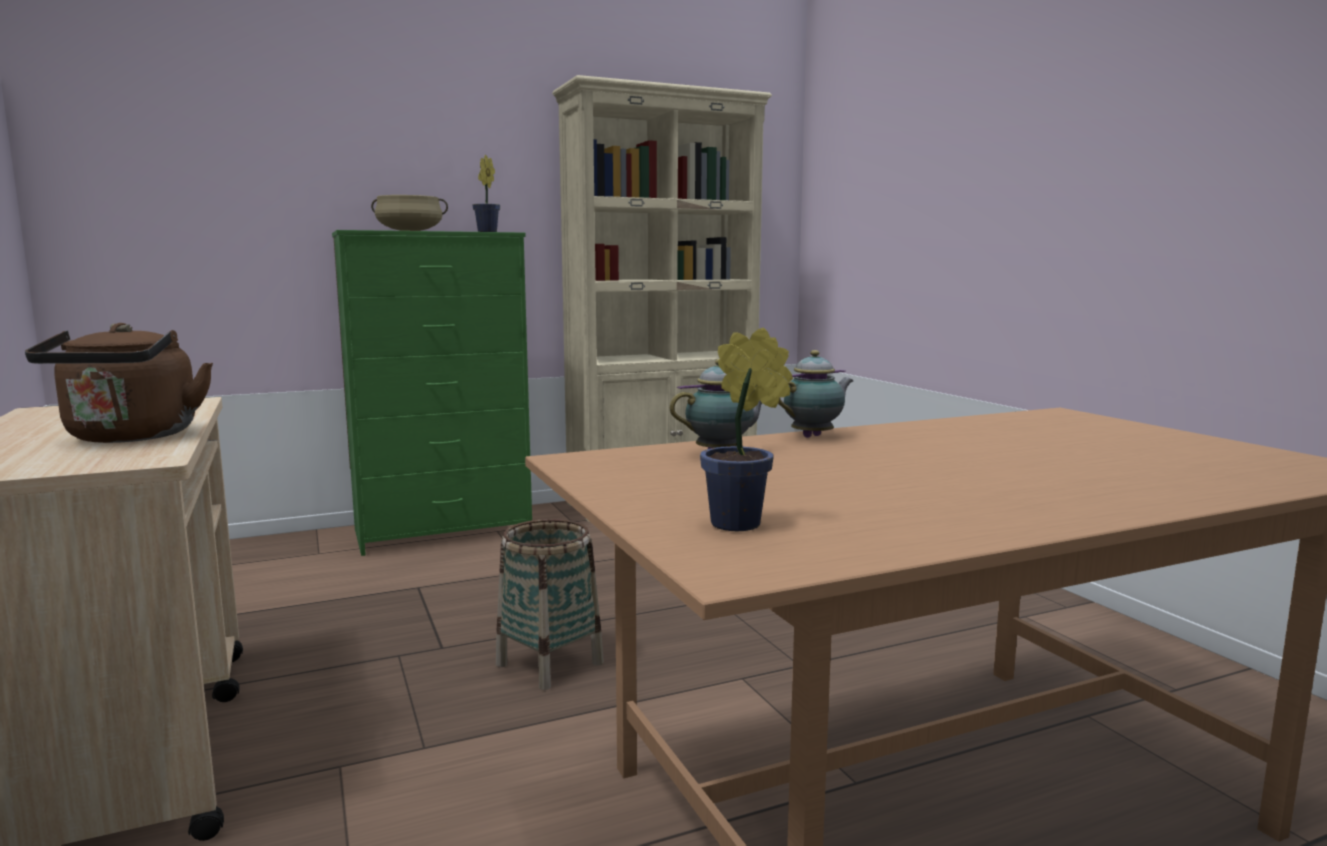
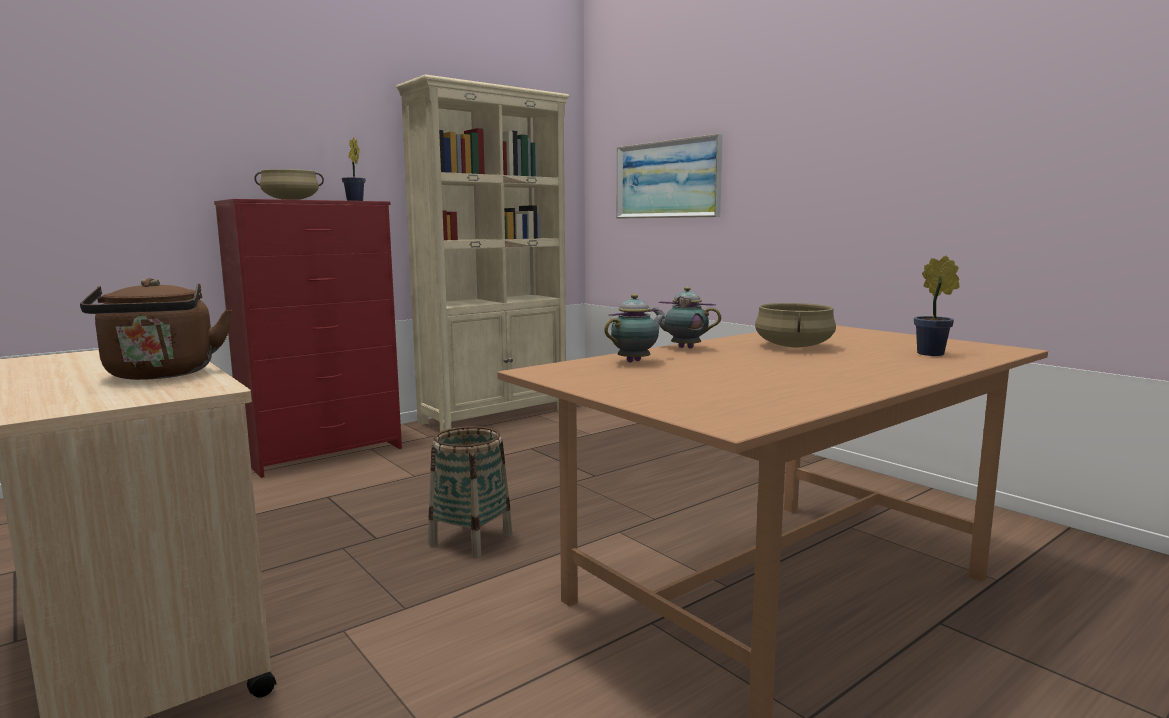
camera: 15 degrees left, 0 degrees up
green dresser [332,230,532,556] -> red dresser [214,199,402,478]
potted plant [700,327,793,531] -> potted plant moved to [914,256,960,356]
teapot [778,350,853,438] -> teapot turned 105 degrees counterclockwise [651,287,721,349]
none -> picture [617,134,723,218]
none -> beige cooking pot [755,303,836,347]

